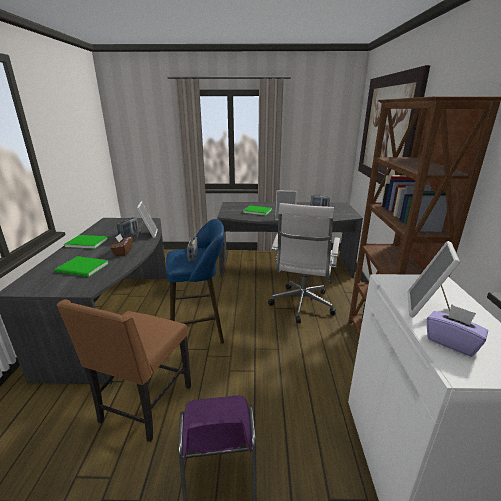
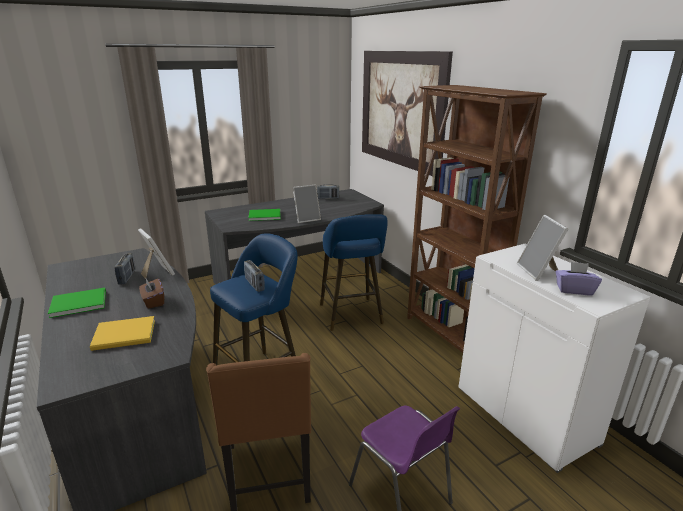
camera: 30 degrees left, 0 degrees up
green book [55,256,109,277] -> yellow book [90,316,155,351]
white office chair [268,203,340,323] -> blue stool [320,214,387,331]

